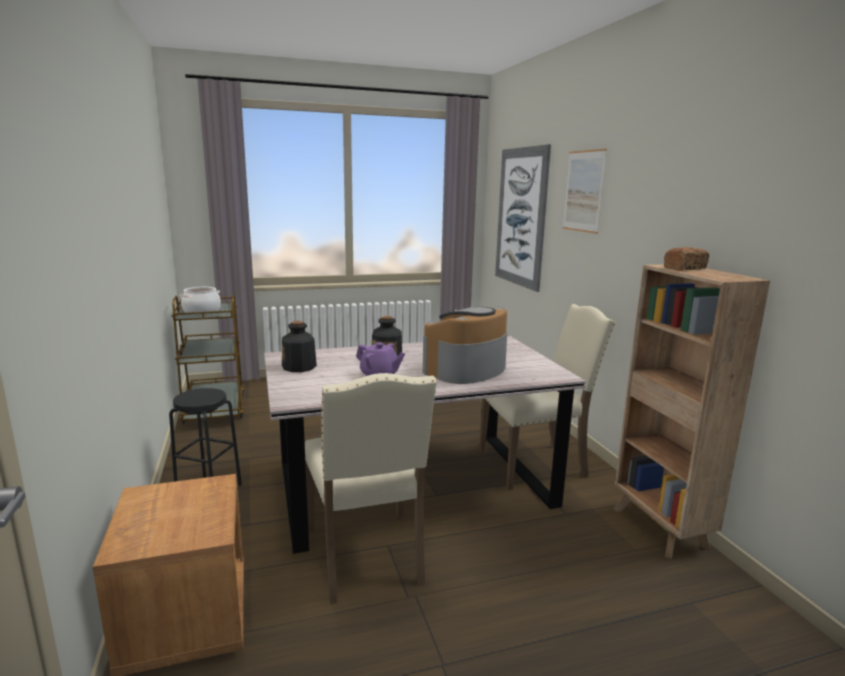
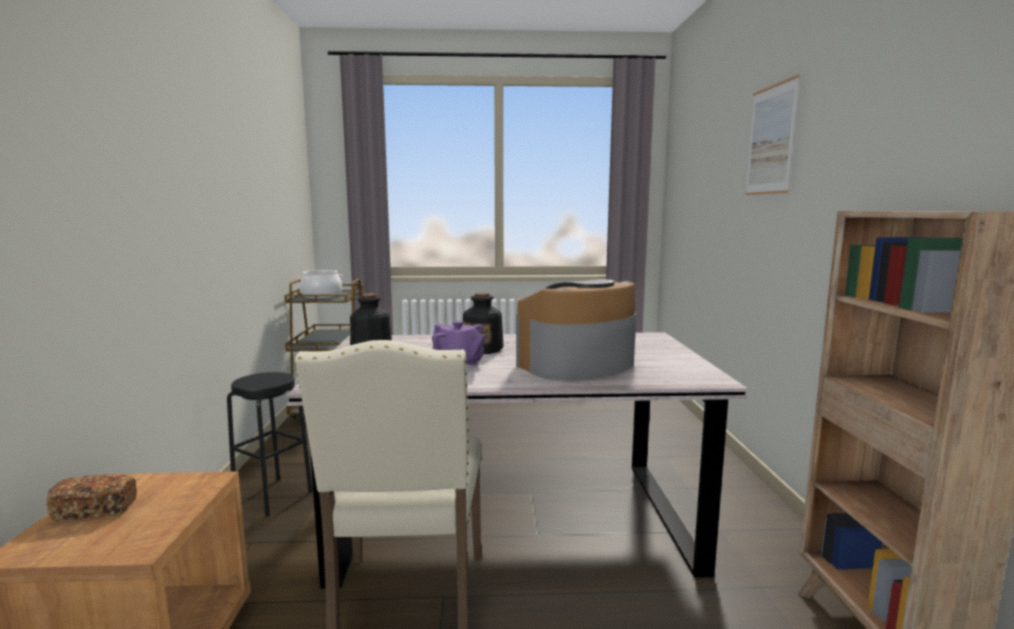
camera: 15 degrees right, 5 degrees down
beige chair [479,304,616,490] -> none
picture [495,144,551,292] -> none
bread [664,247,709,270] -> bread moved to [46,474,137,521]

